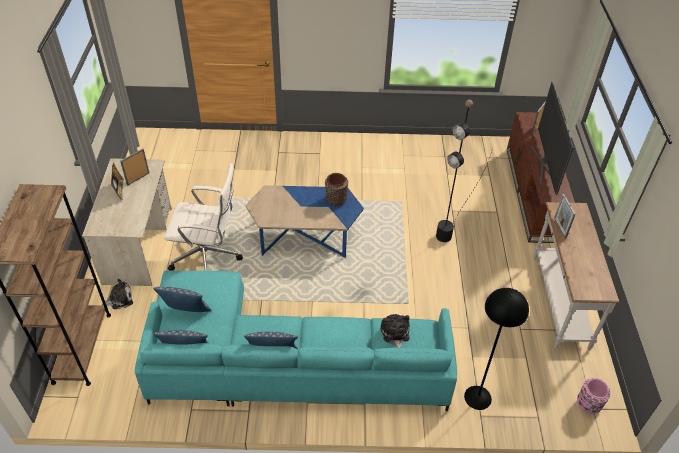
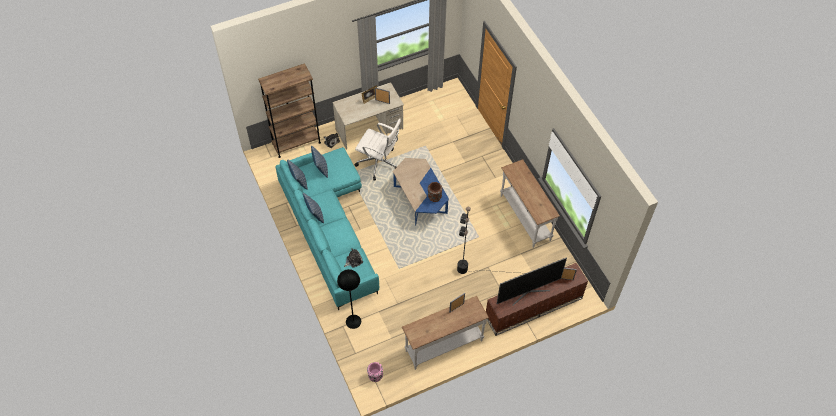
camera: 65 degrees right, 10 degrees up
white office chair [164,163,243,271] -> white office chair turned 45 degrees counterclockwise [354,118,401,181]
none -> white console table [500,159,560,248]

